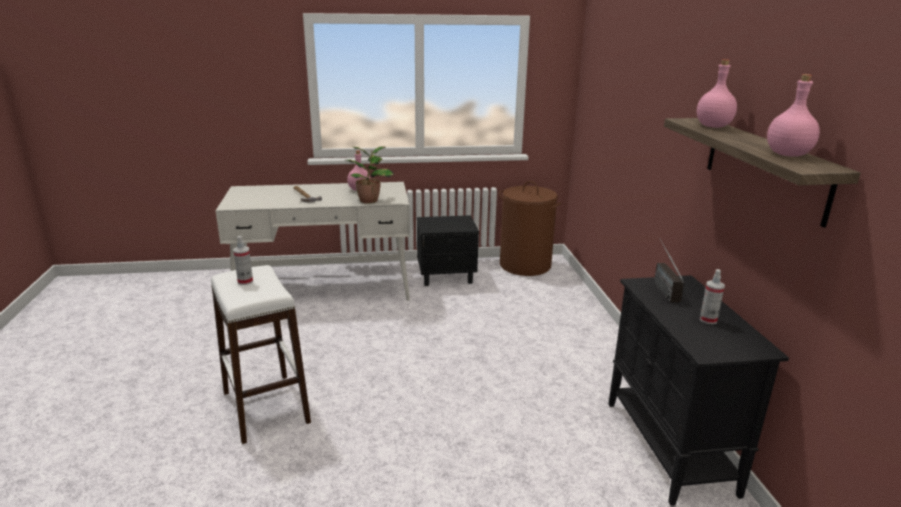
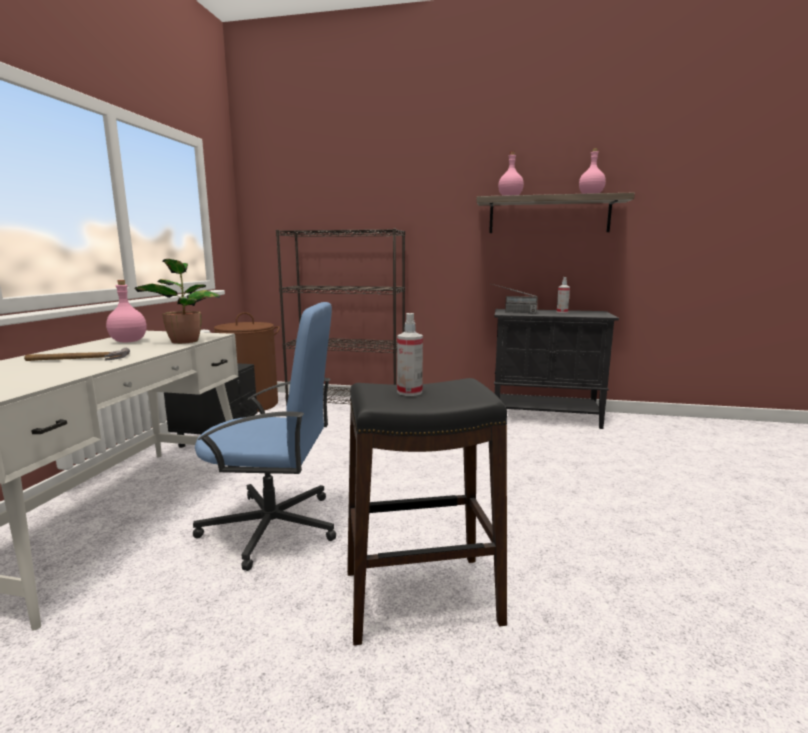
camera: 70 degrees left, 10 degrees down
white stool [211,265,311,444] -> black stool [347,378,507,645]
none -> blue office chair [192,302,336,571]
none -> black bookcase [276,229,405,406]

